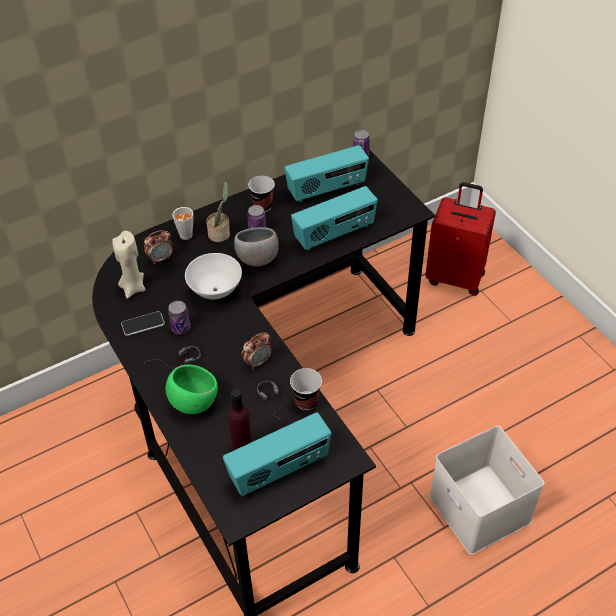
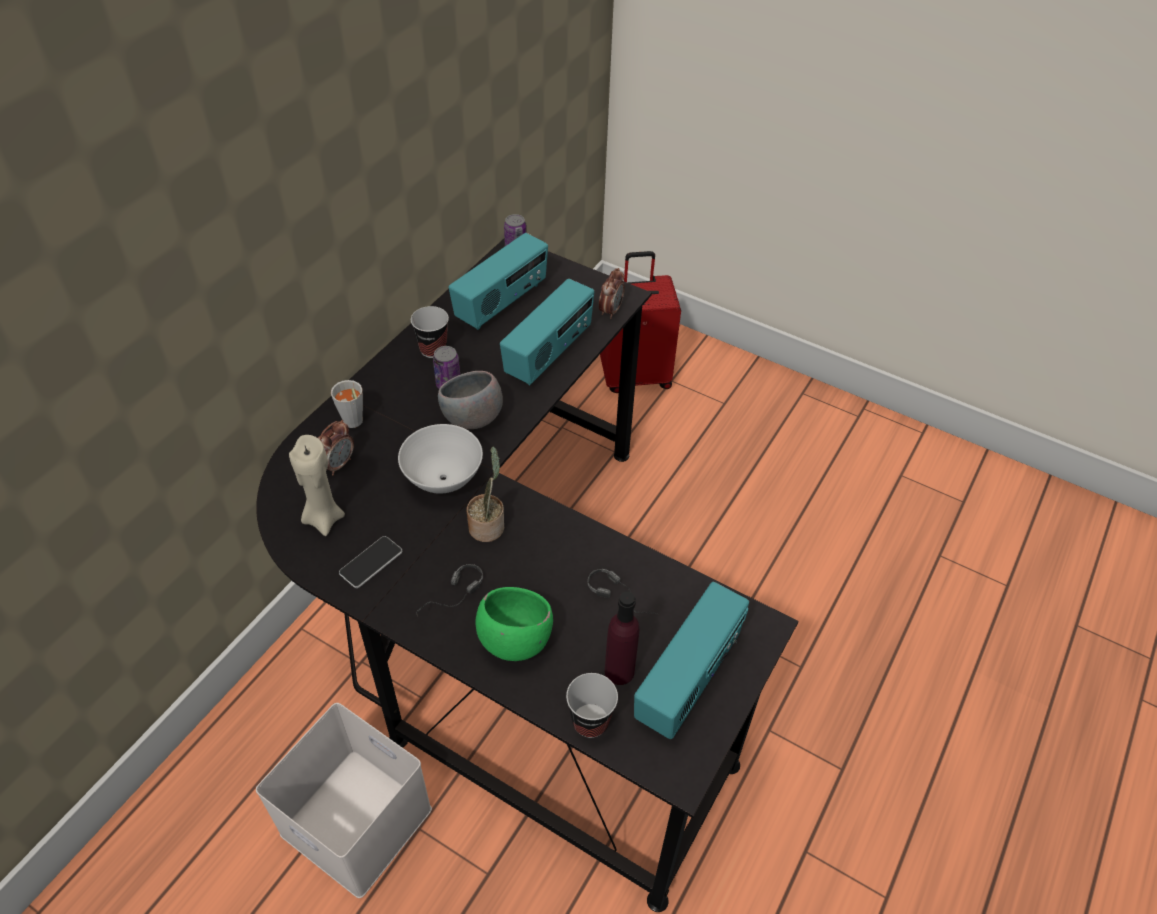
camera: 30 degrees left, 0 degrees up
can [168,301,191,335] -> none
potted plant [206,182,230,242] -> potted plant moved to [466,446,504,542]
alarm clock [241,332,272,370] -> alarm clock moved to [599,268,625,319]
cup [290,368,322,410] -> cup moved to [566,673,618,738]
white storage box [429,426,545,555] -> white storage box moved to [256,703,432,898]

